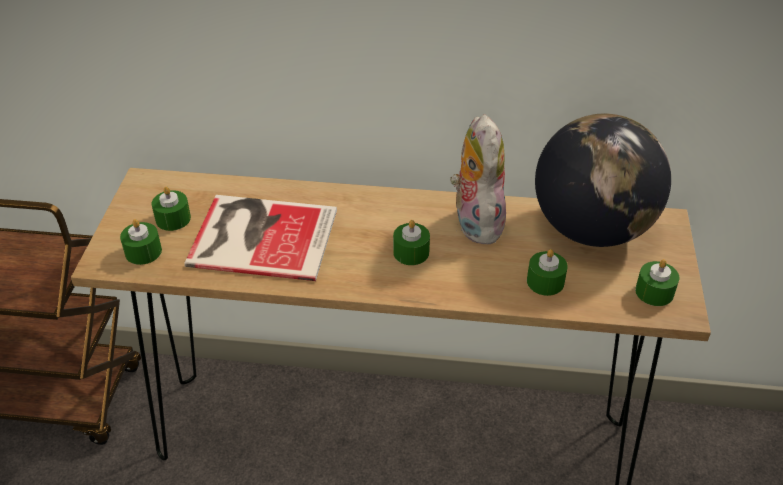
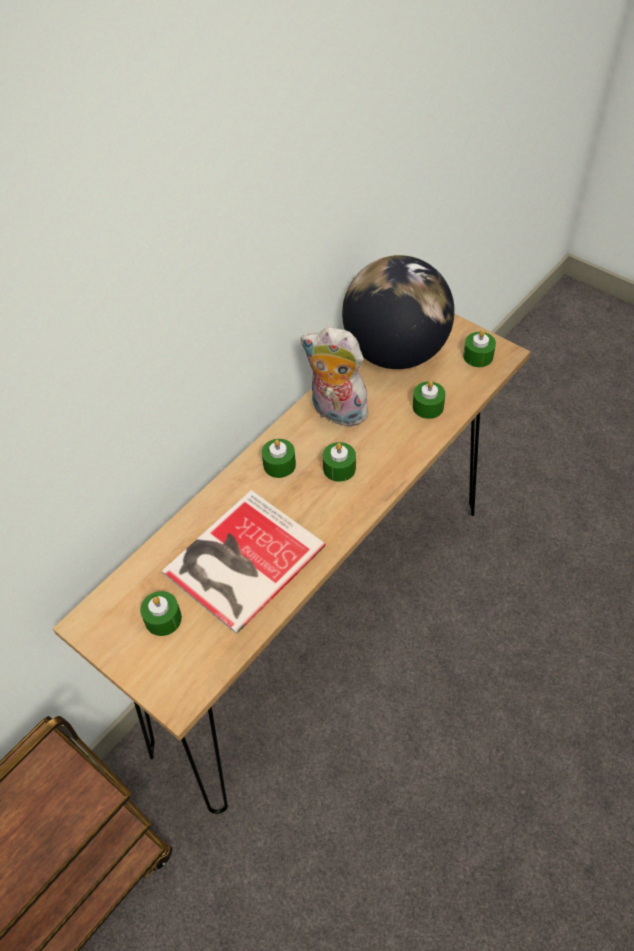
camera: 55 degrees left, 10 degrees up
green candle [120,219,162,265] -> green candle moved to [262,439,296,478]

